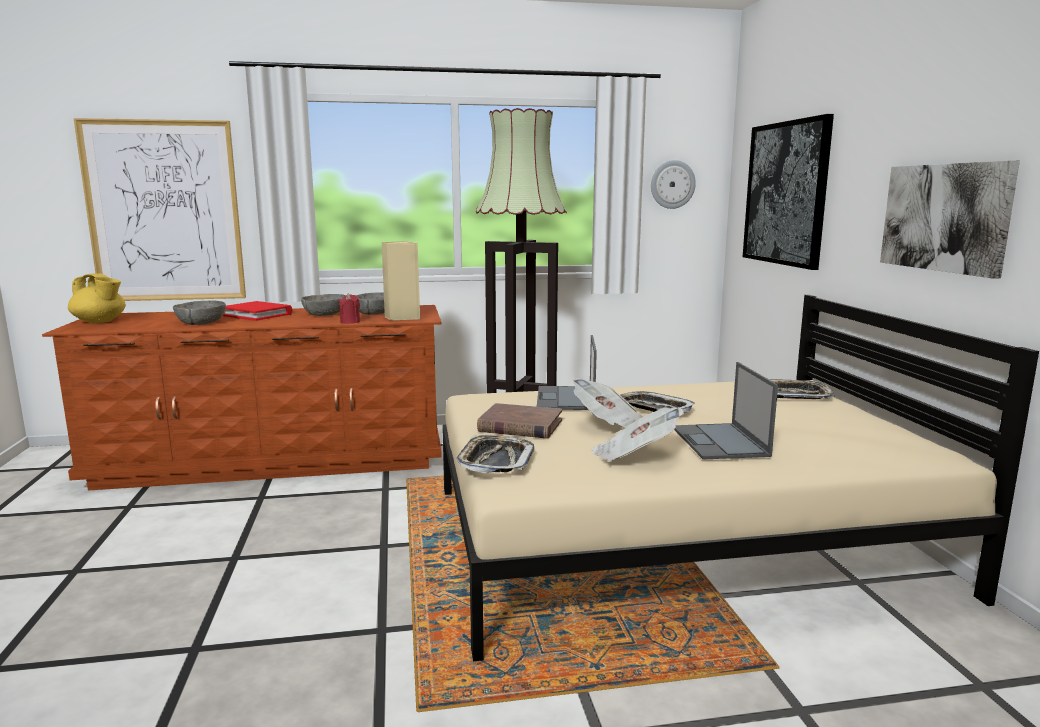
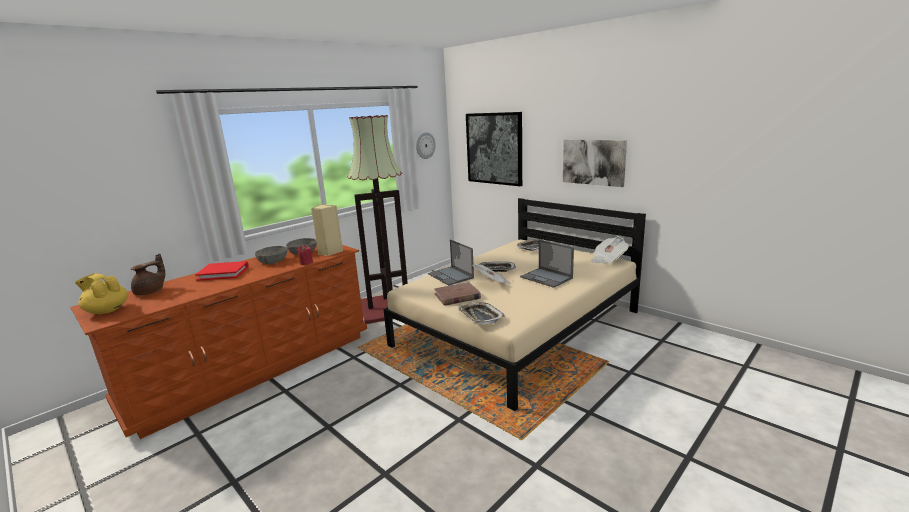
camera: 35 degrees left, 5 degrees up
yellow teapot [68,273,126,323] -> yellow teapot turned 150 degrees counterclockwise [75,273,129,314]
picture [74,118,246,301] -> none
grey bowl [173,301,226,325] -> none
newspaper [591,407,684,462] -> newspaper moved to [591,237,629,264]
none -> brown teapot [131,253,165,295]

